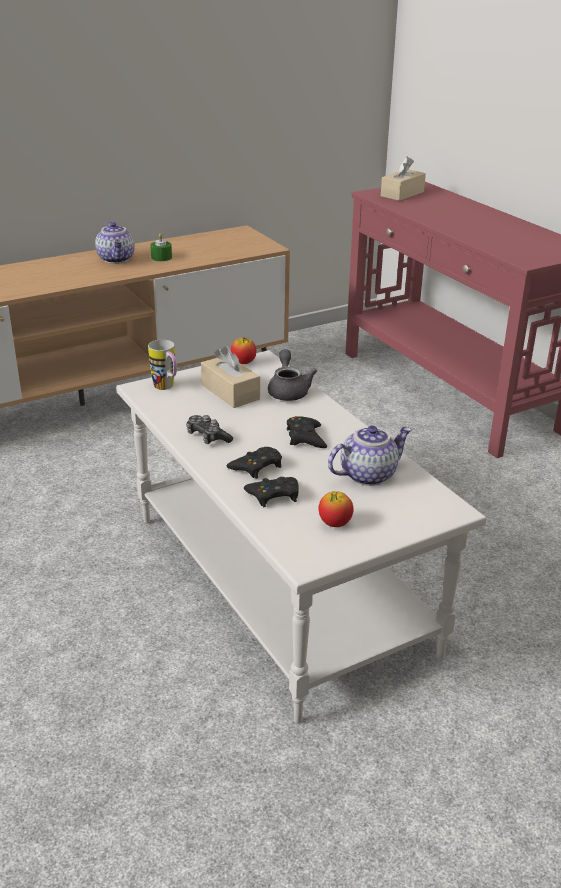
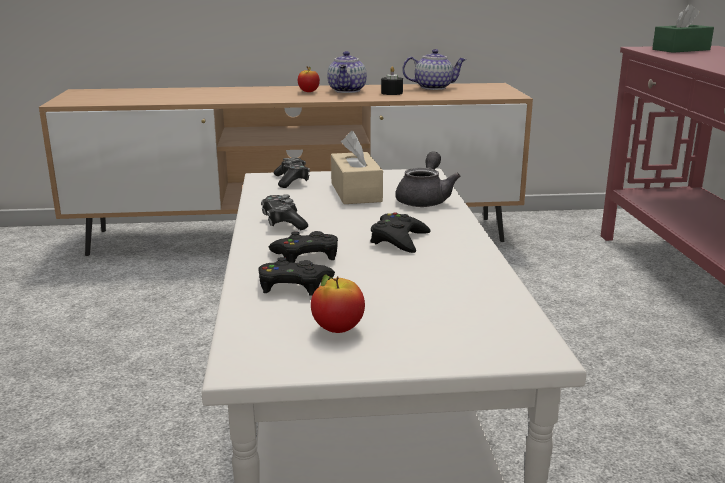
camera: 25 degrees right, 10 degrees down
mug [148,340,177,390] -> game controller [273,158,310,188]
green candle [150,233,172,261] -> black candle [381,66,403,95]
apple [231,337,256,364] -> apple moved to [298,67,320,92]
teapot [328,426,412,486] -> teapot moved to [402,49,467,90]
beige tissue box [381,156,426,201] -> green tissue box [652,4,714,53]

